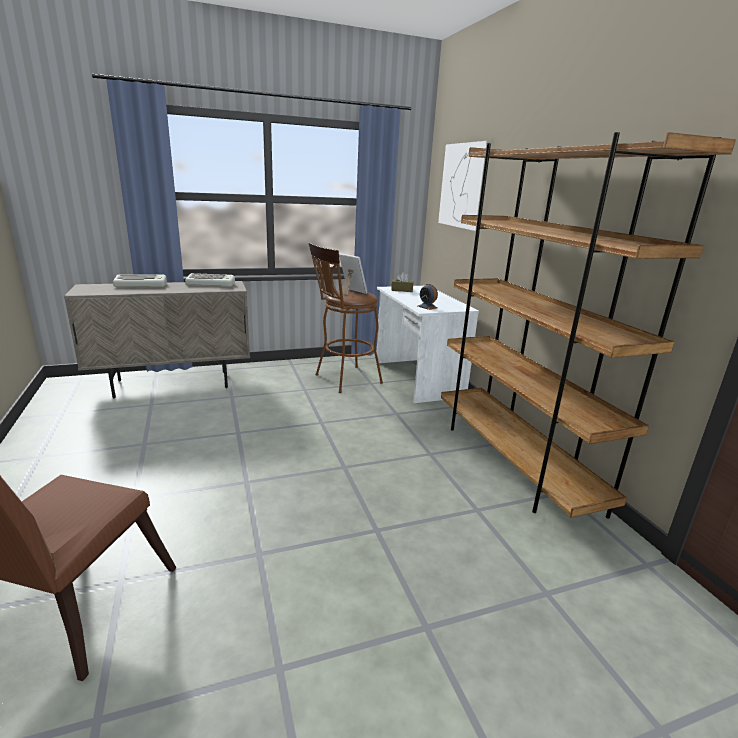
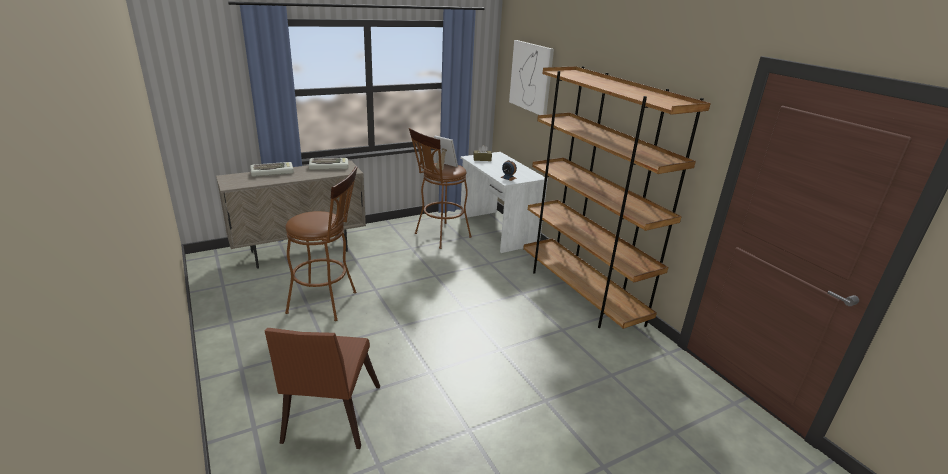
camera: 10 degrees left, 5 degrees up
none -> brown stool [285,166,358,321]

